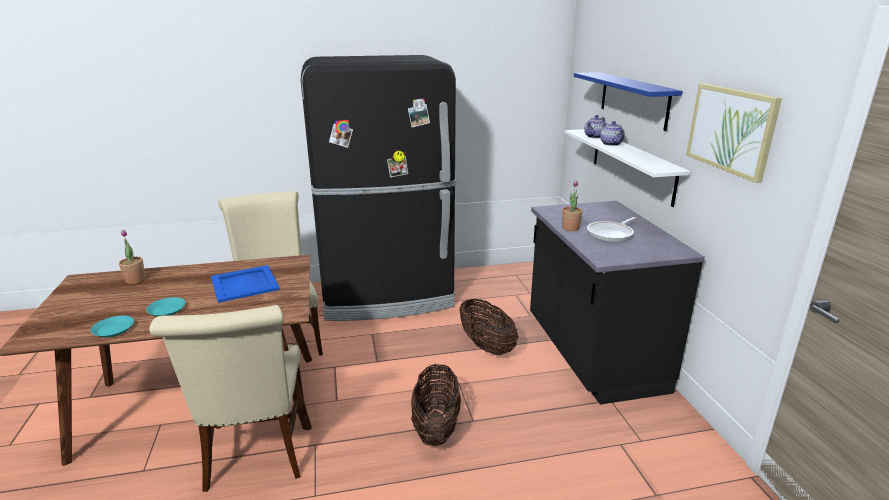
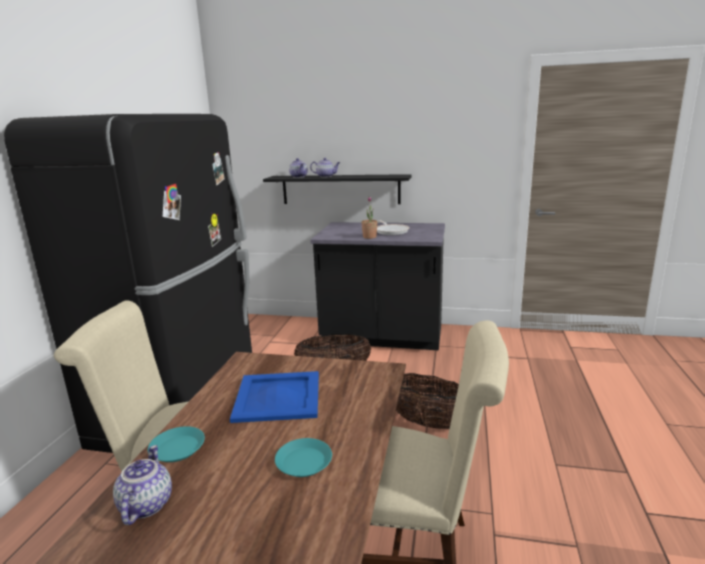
camera: 65 degrees left, 5 degrees down
turquoise plate [91,316,134,337] -> turquoise plate moved to [148,426,205,462]
potted plant [119,230,145,284] -> teapot [113,445,172,525]
white shelf [565,129,690,207] -> black shelf [263,174,412,204]
blue shelf [574,72,683,131] -> none
picture [686,83,782,183] -> none

